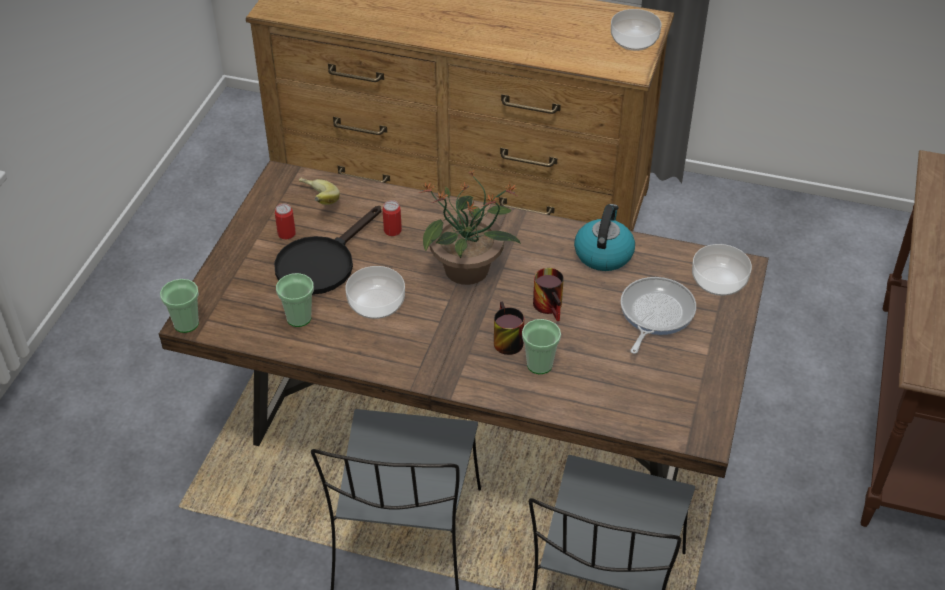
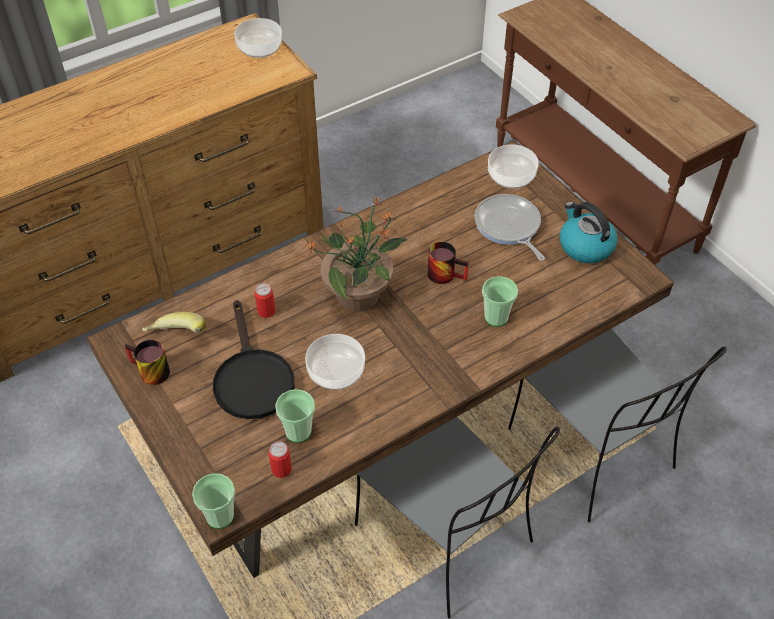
camera: 50 degrees left, 5 degrees up
can [275,204,296,239] -> can moved to [269,441,292,478]
mug [494,301,524,355] -> mug moved to [125,340,170,385]
kettle [574,204,635,271] -> kettle moved to [560,202,617,263]

